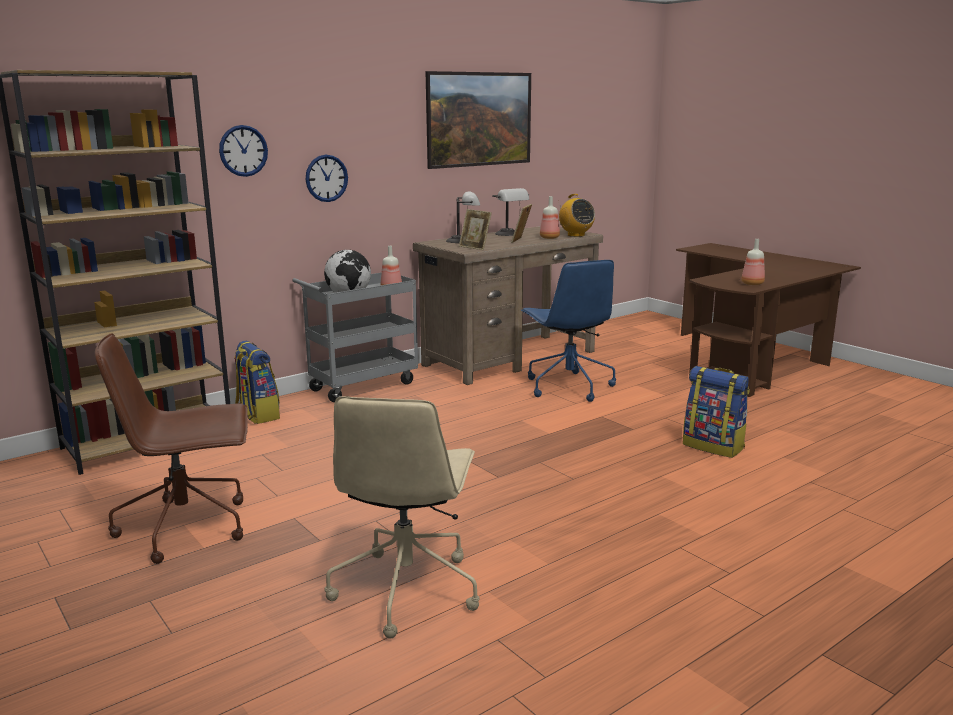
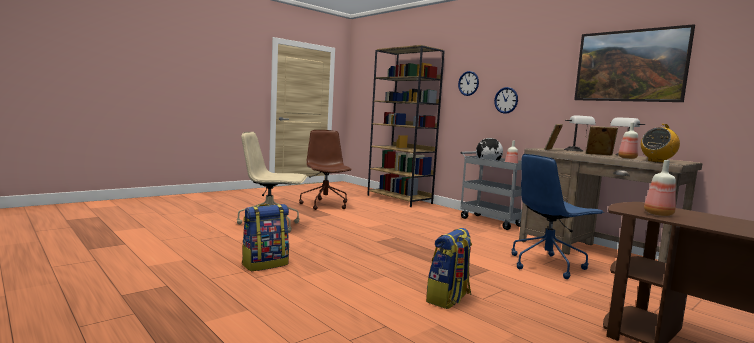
camera: 85 degrees right, 10 degrees down
backpack [234,341,280,424] -> backpack moved to [242,204,289,271]

